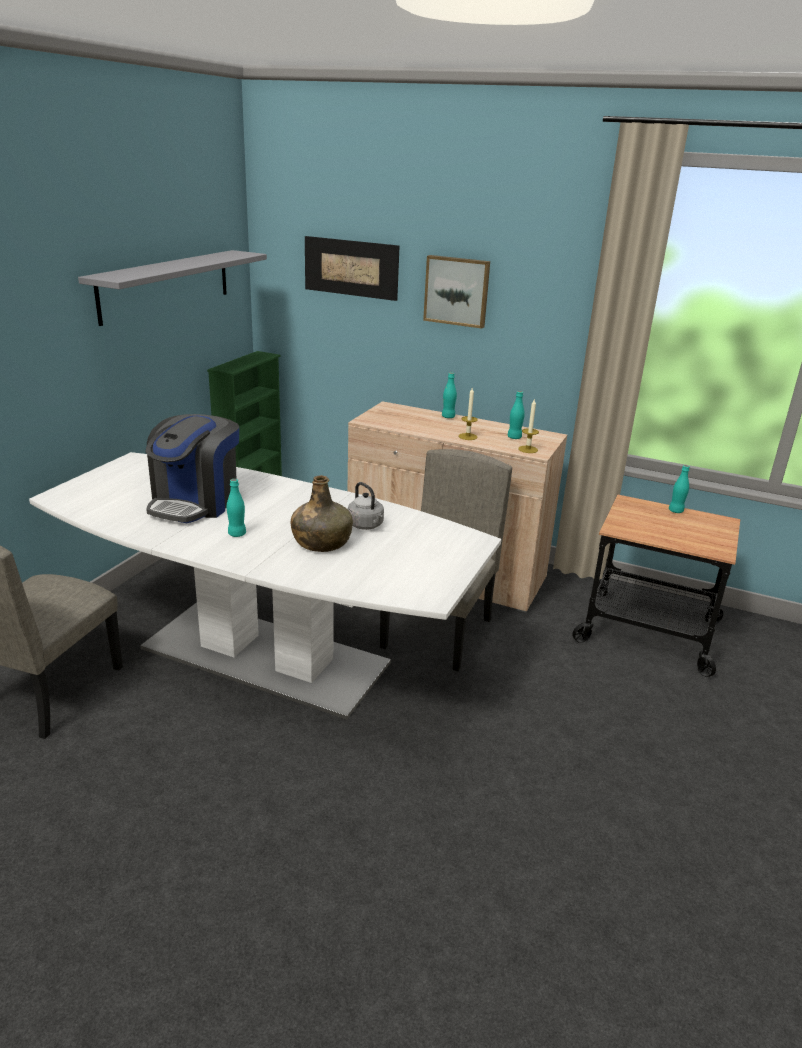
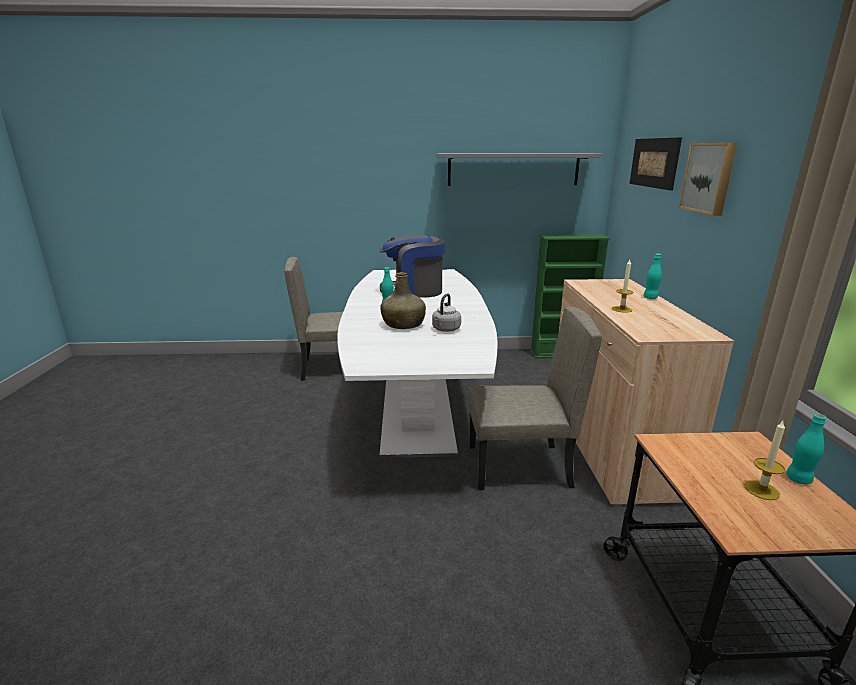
camera: 65 degrees right, 5 degrees down
turquoise bottle [507,391,525,439] -> none
candle [518,398,539,453] -> candle moved to [744,421,785,500]

